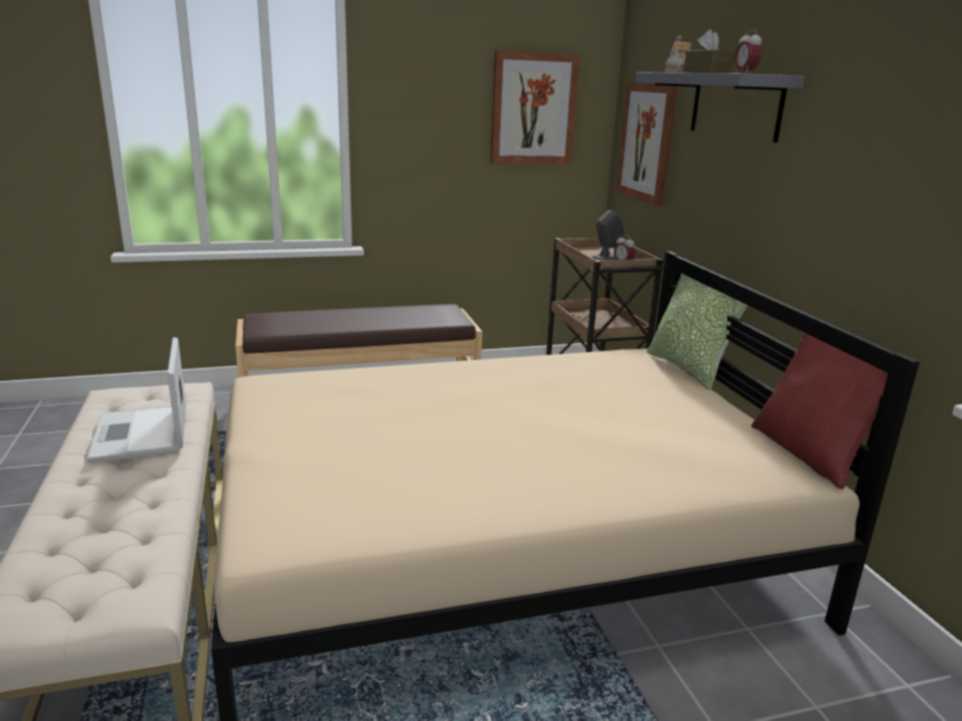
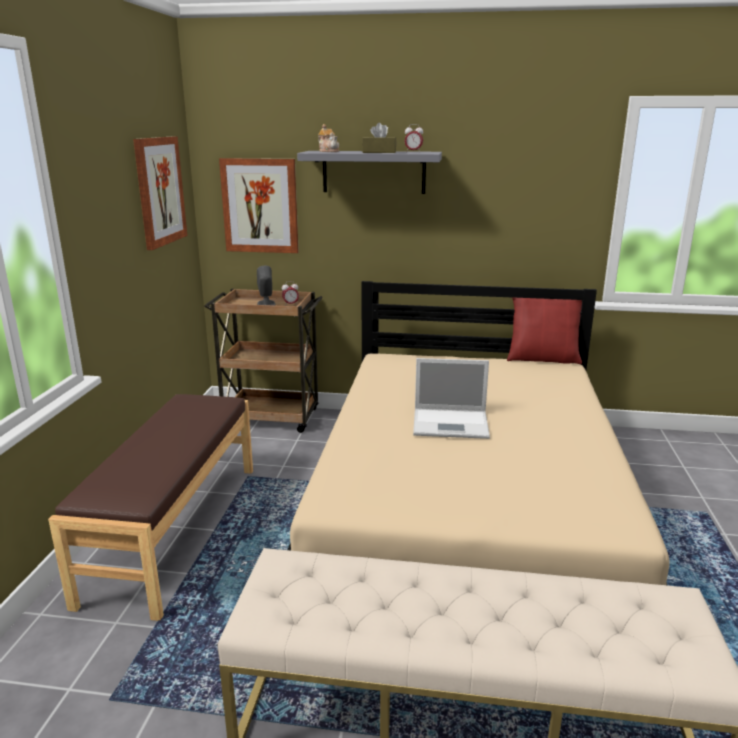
camera: 65 degrees left, 0 degrees up
laptop [87,337,186,463] -> laptop moved to [413,358,490,439]
pillow [647,273,748,390] -> none

